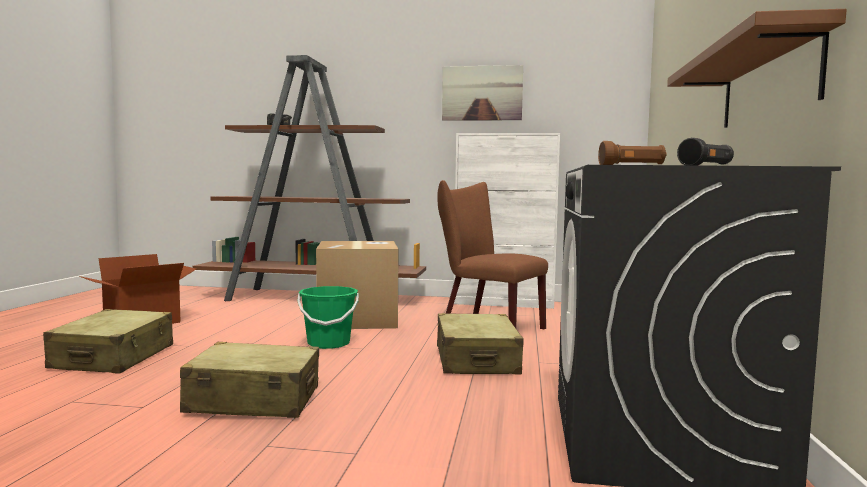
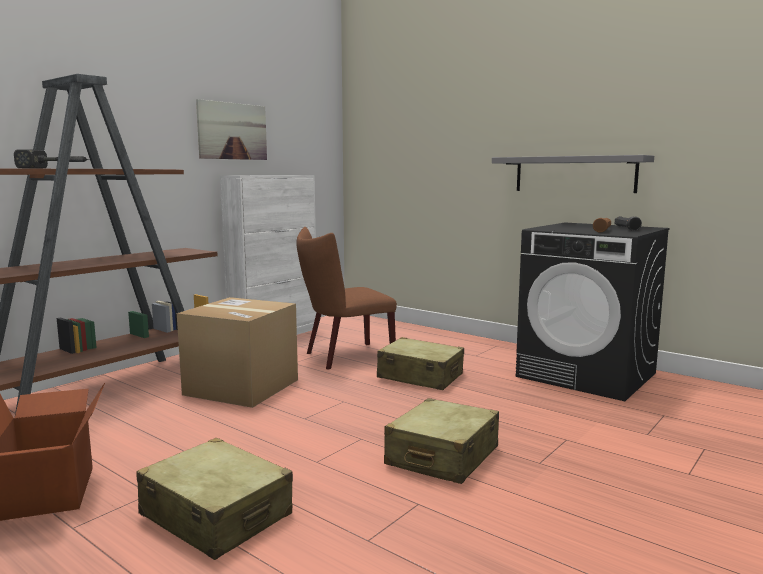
camera: 60 degrees left, 5 degrees up
green bucket [297,286,359,349] -> none
brown shelf [667,9,847,128] -> grey shelf [492,155,654,193]

